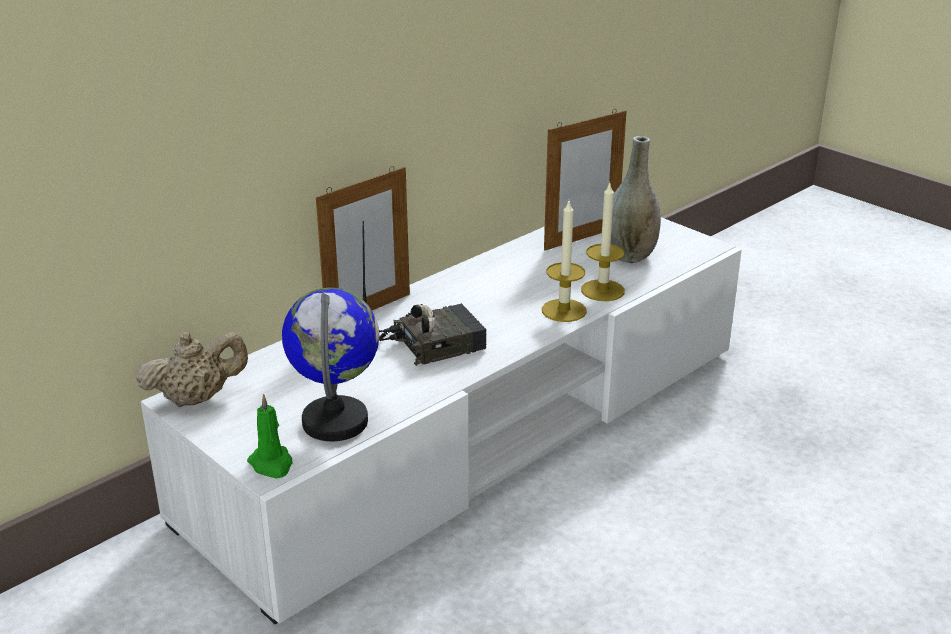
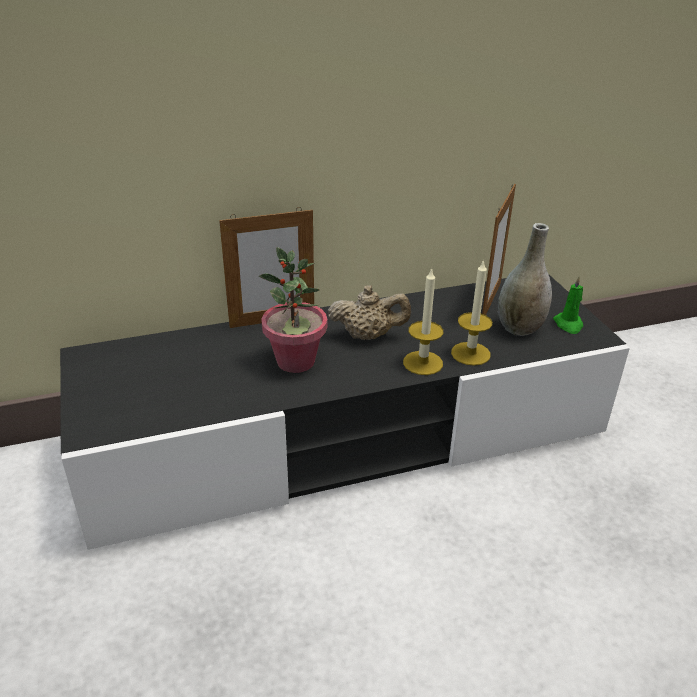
camera: 25 degrees right, 5 degrees up
beige teapot [136,331,248,407] -> beige teapot moved to [328,285,411,340]
white tv stand [140,217,742,624] -> black tv stand [60,275,630,550]
green candle [247,394,293,479] -> green candle moved to [553,276,583,334]
globe [282,288,379,442] -> none
radio [363,221,486,366] -> potted plant [259,247,327,373]
picture frame [544,109,627,251] -> picture frame turned 60 degrees counterclockwise [482,184,516,315]

